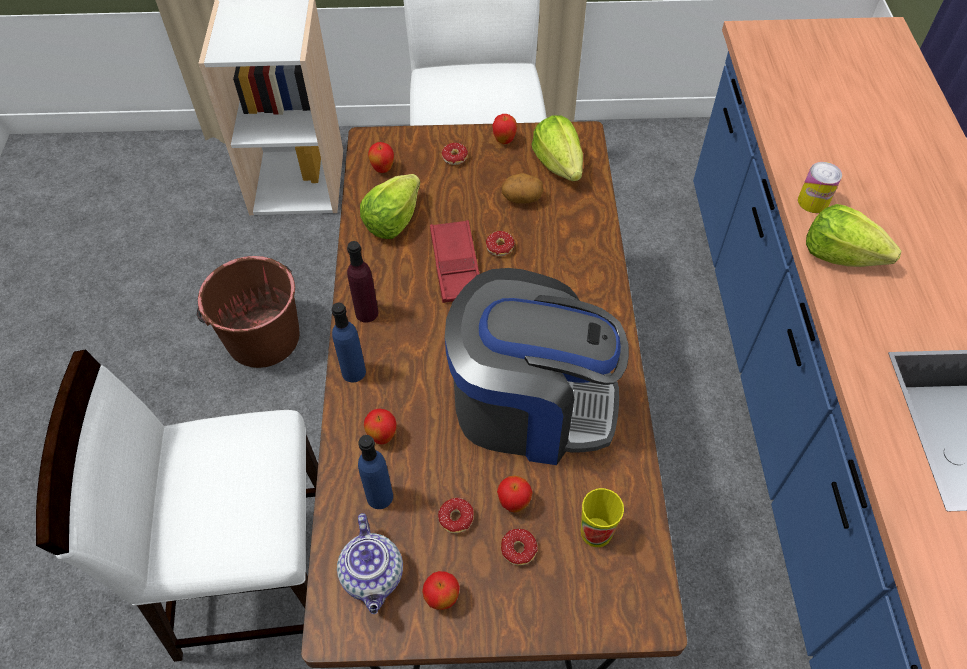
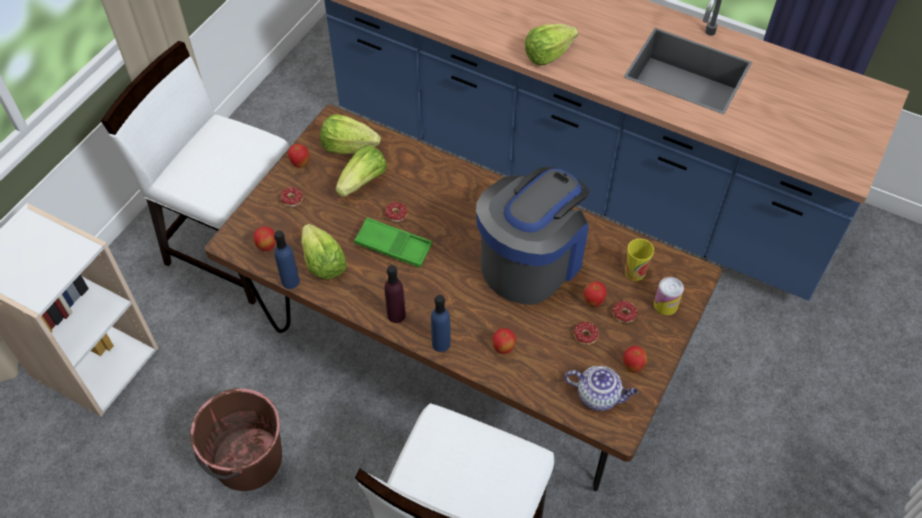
camera: 60 degrees left, 0 degrees up
blue bottle [358,435,393,509] -> blue bottle moved to [274,231,300,289]
red tray [430,220,479,303] -> green tray [354,217,432,268]
potato [502,173,544,204] -> lettuce [336,145,387,197]
can [798,162,842,213] -> can moved to [654,277,684,315]

